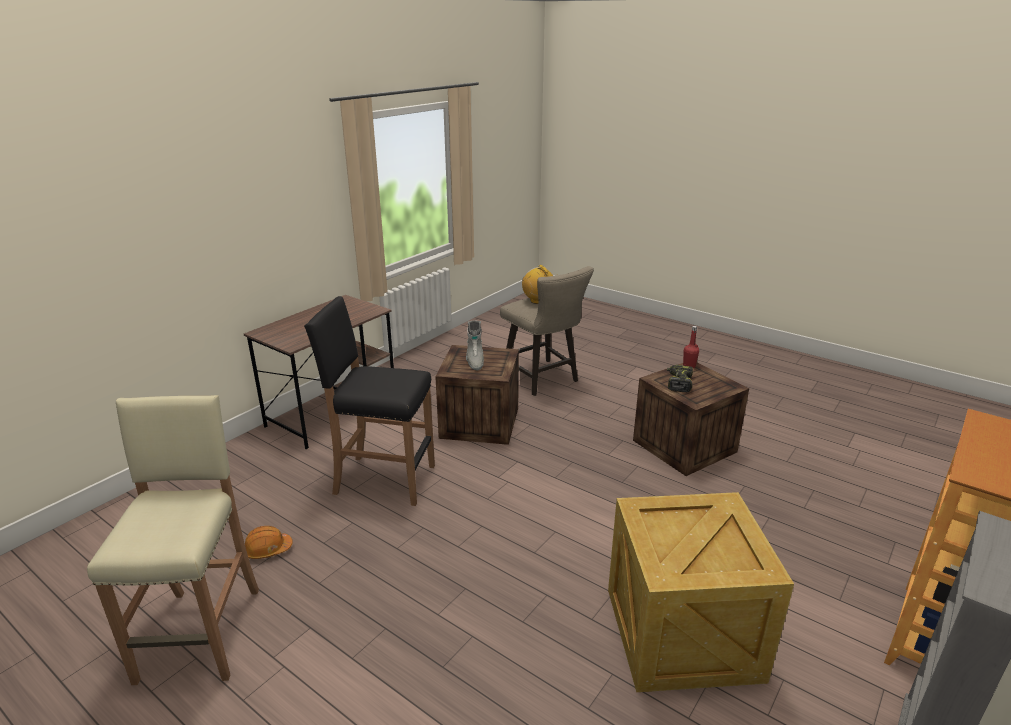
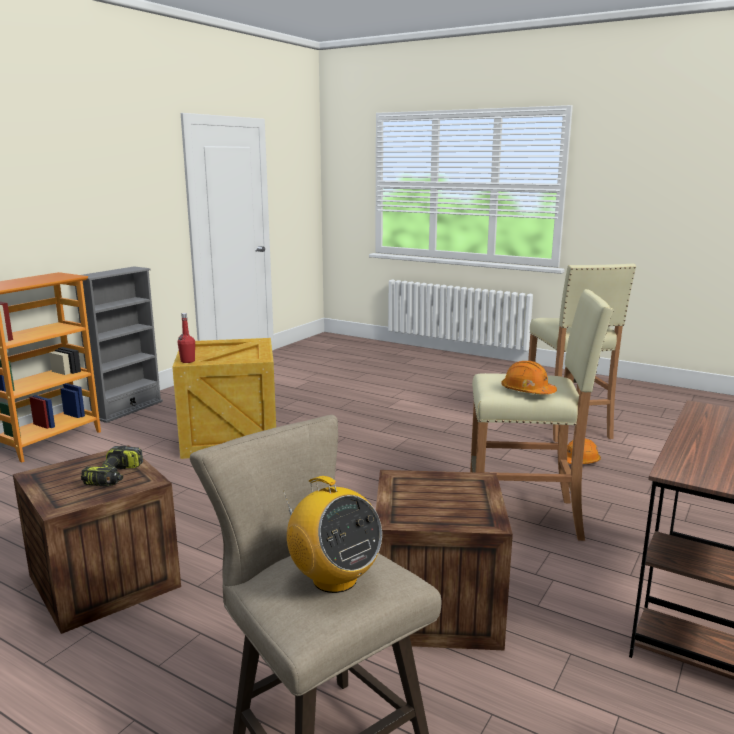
camera: 175 degrees right, 10 degrees down
black stool [304,296,435,506] -> beige stool [470,289,614,541]
grey boot [466,321,484,370] -> none
red bottle [683,326,699,368] -> red bottle moved to [178,313,195,363]
none -> orange hard hat [501,361,557,394]

